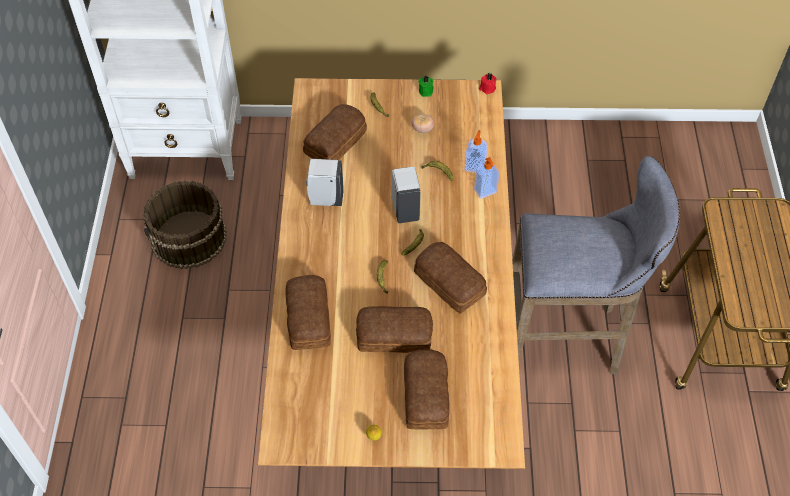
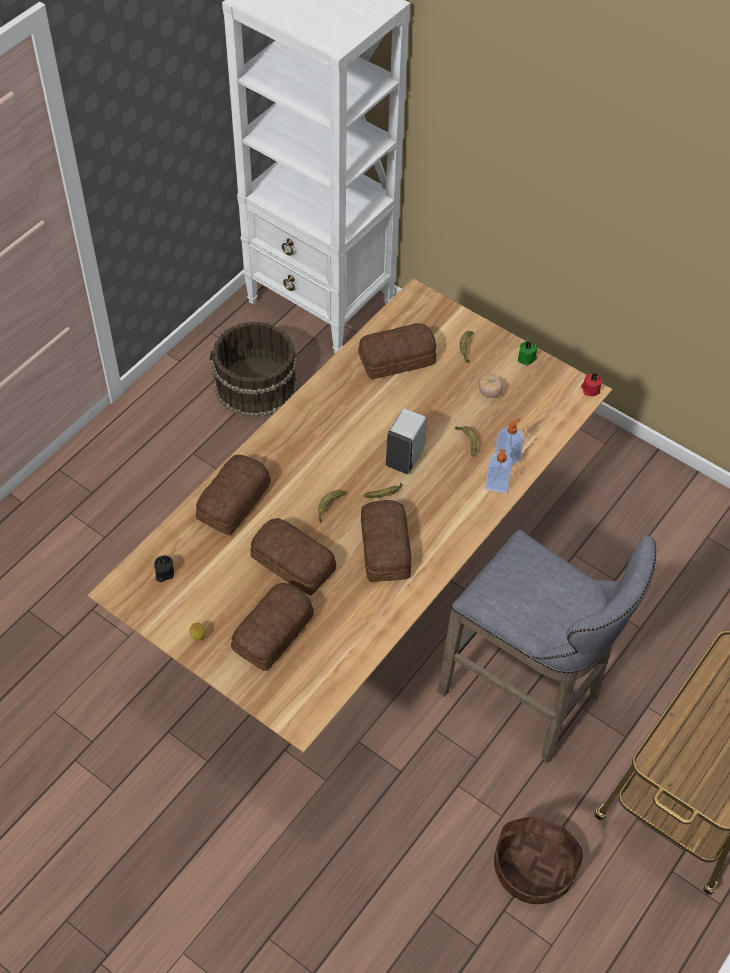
camera: 35 degrees right, 0 degrees up
white soap dispenser [306,159,344,206] -> none
none -> black candle [154,555,174,582]
none -> basket [494,817,583,904]

